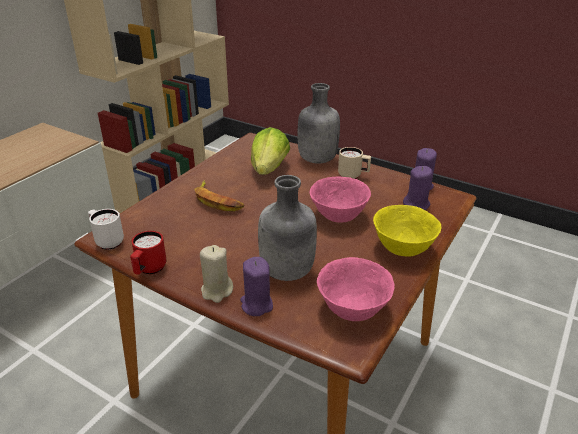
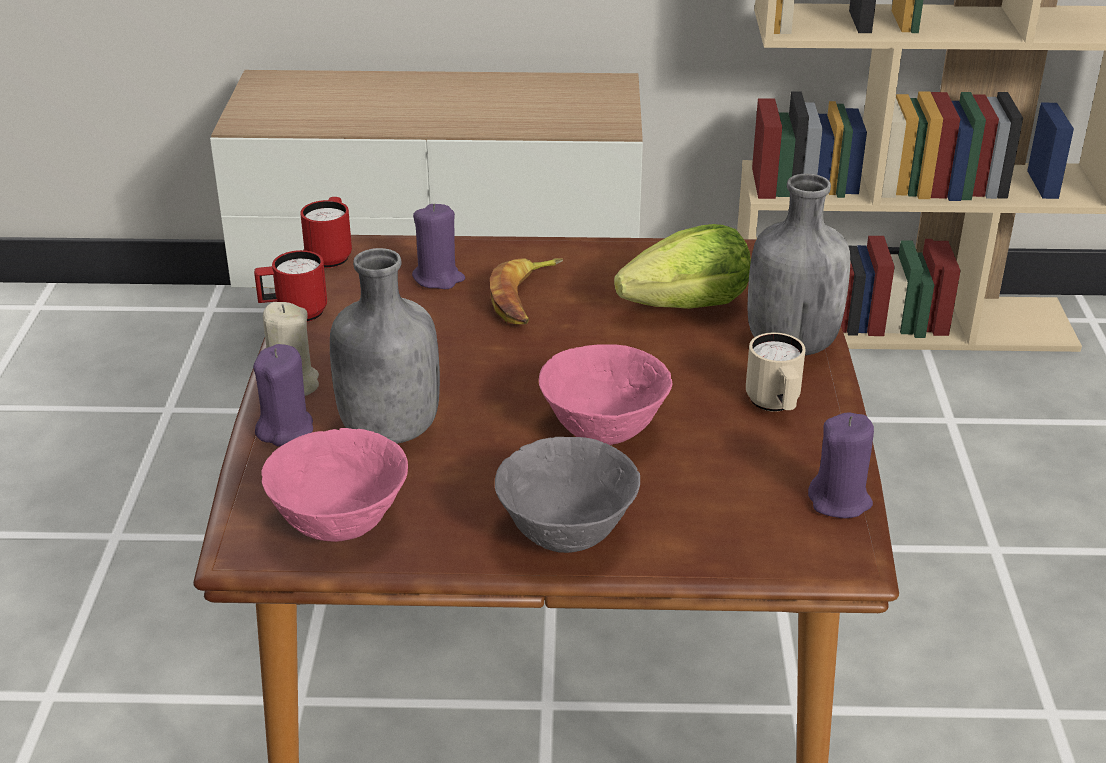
camera: 60 degrees right, 0 degrees up
white mug [88,209,124,250] -> red mug [300,197,352,268]
yellow bowl [373,205,441,257] -> grey bowl [495,437,640,553]
purple candle [403,166,433,210] -> purple candle moved to [412,204,465,289]

